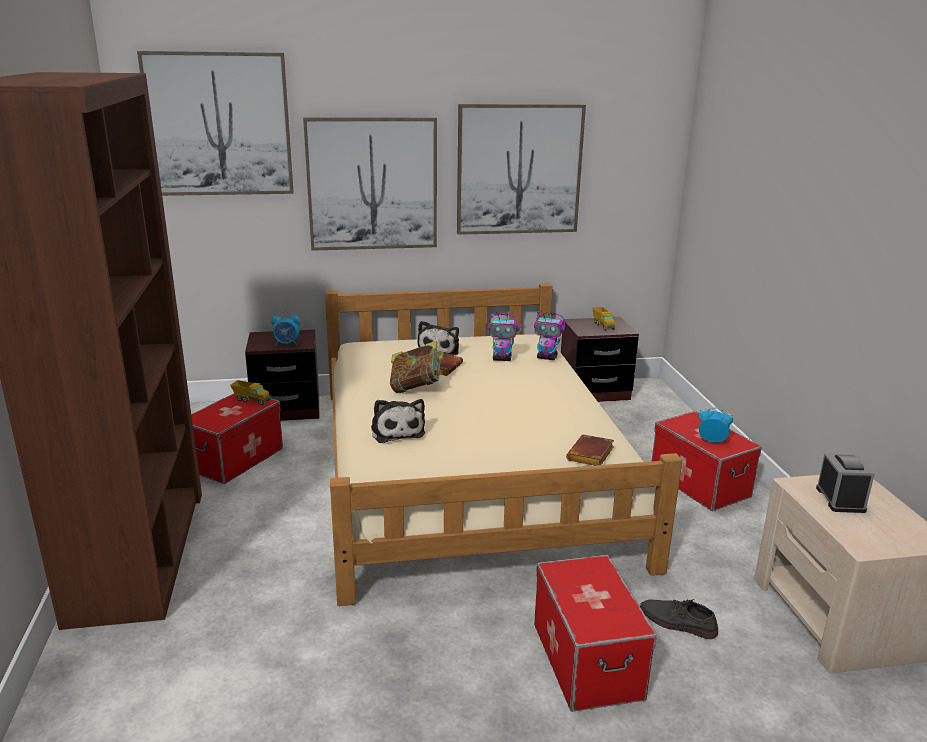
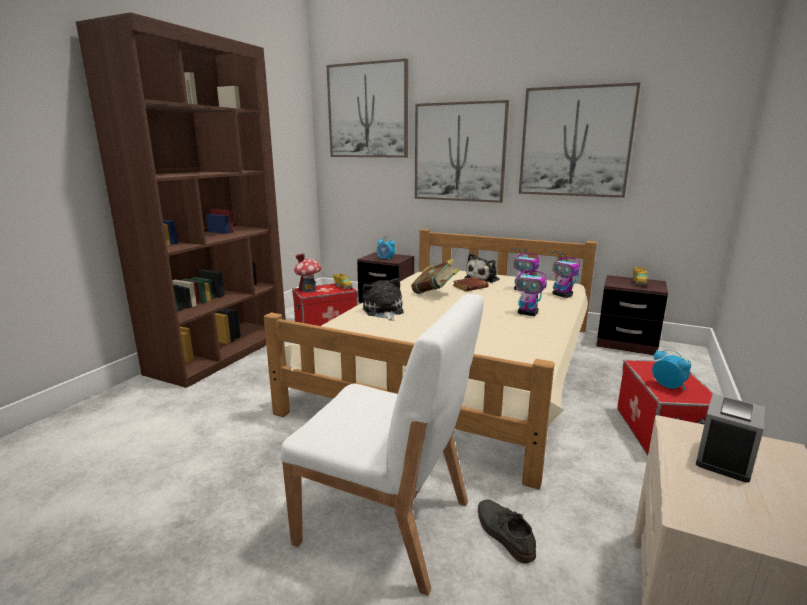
camera: 35 degrees right, 5 degrees down
plush toy [371,399,425,443] -> plush toy turned 150 degrees clockwise [362,278,404,321]
storage box [534,555,657,712] -> white chair [280,294,484,596]
brown book [566,434,614,466] -> none
none -> toy house [294,253,322,292]
none -> toy robot [516,265,547,316]

